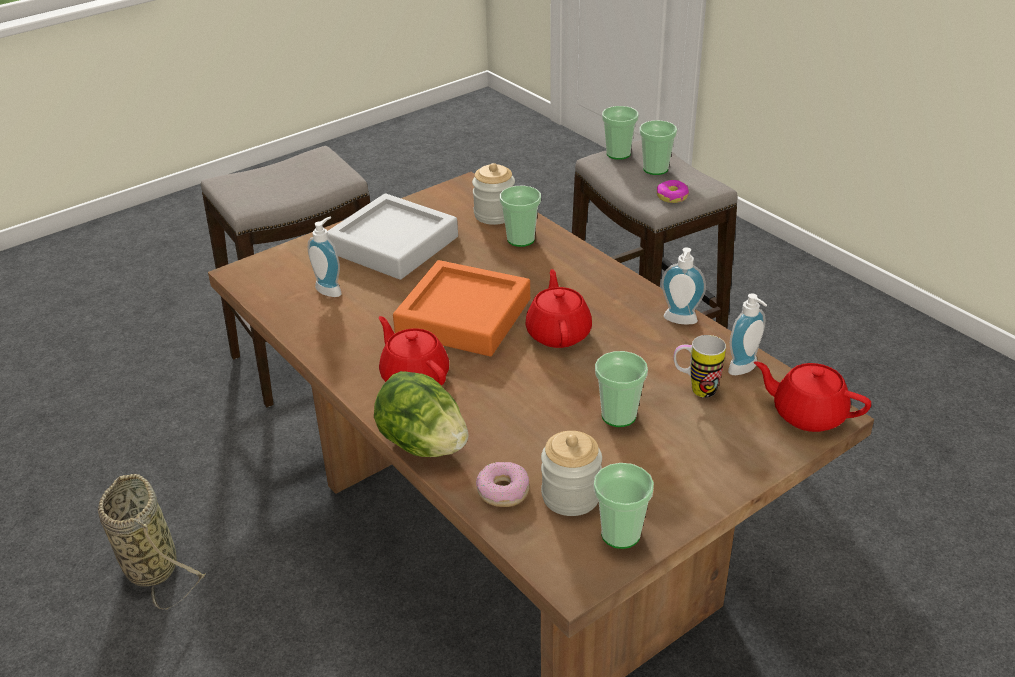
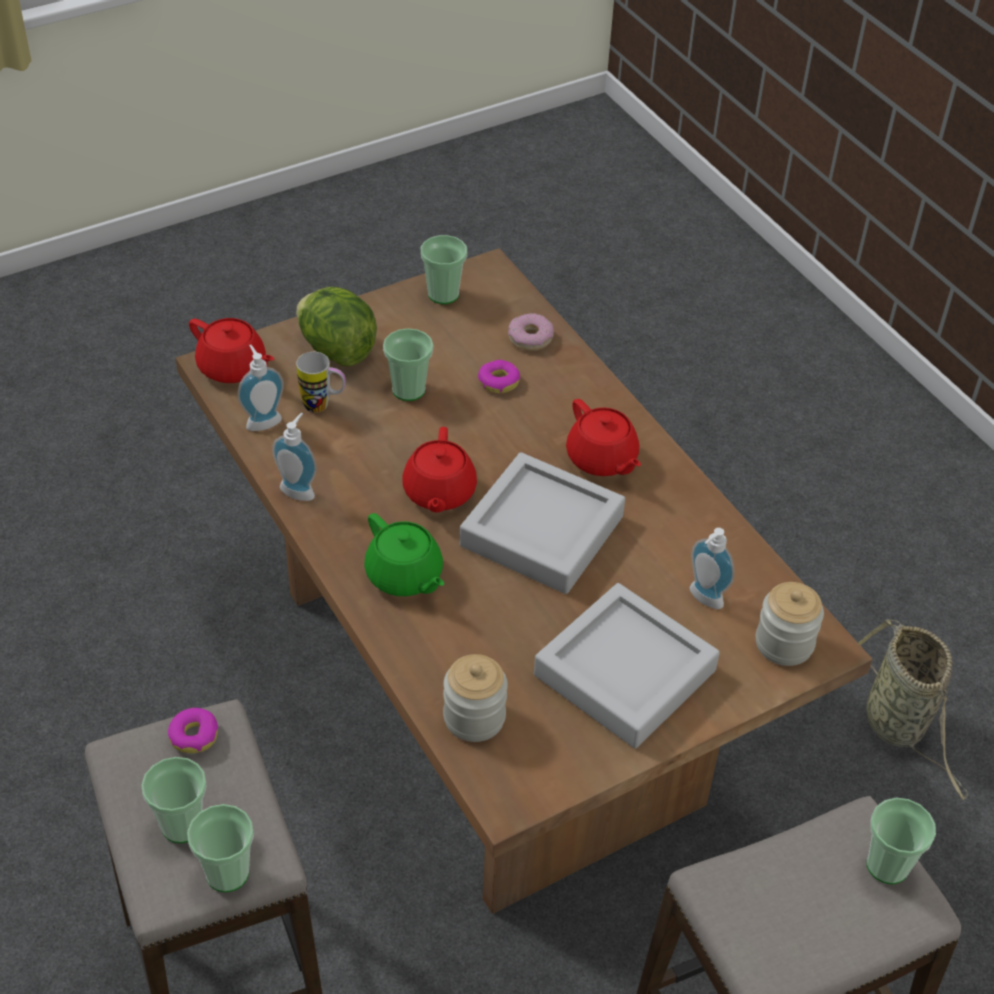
camera: 175 degrees left, 10 degrees up
lettuce [374,371,469,457] -> lettuce moved to [296,287,377,366]
orange tray [393,260,530,356] -> grey tray [460,452,625,594]
cup [500,186,541,247] -> cup moved to [867,797,936,885]
jar [541,431,602,516] -> jar moved to [756,582,824,666]
none -> green teapot [364,513,444,596]
none -> donut [478,360,520,393]

